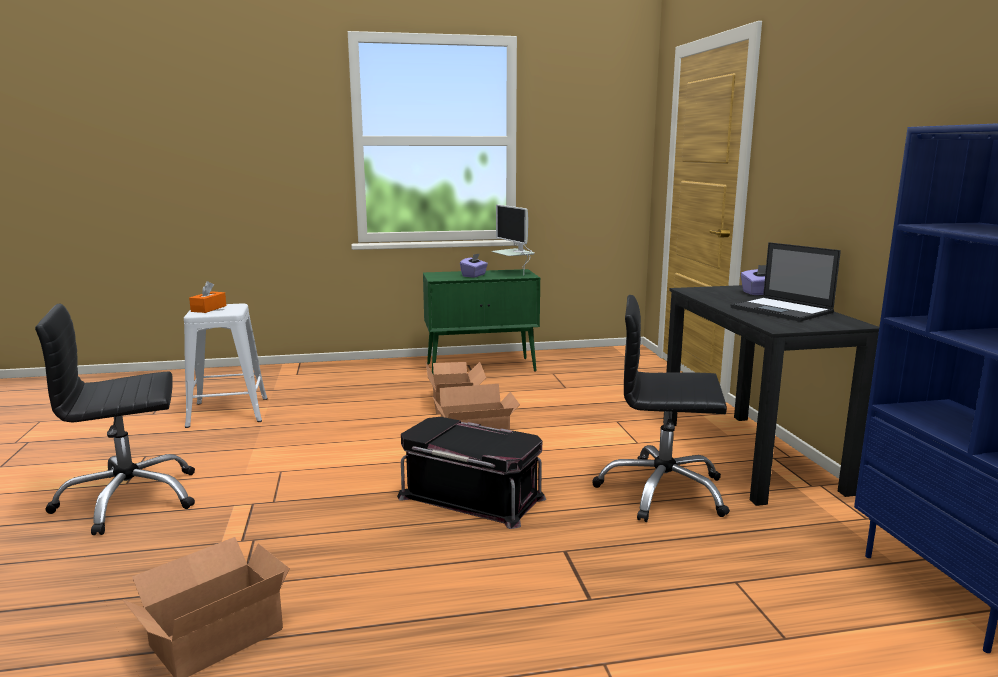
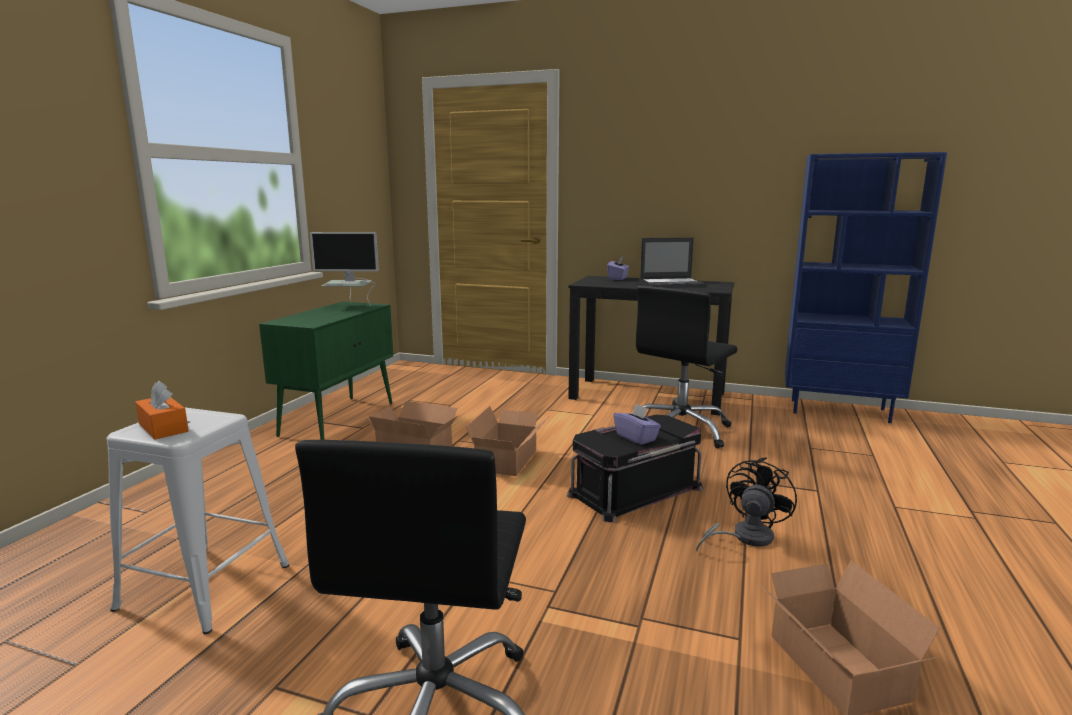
camera: 60 degrees left, 0 degrees up
purple tissue box [460,253,488,278] -> purple tissue box moved to [614,403,661,445]
none -> black fan [696,457,797,551]

